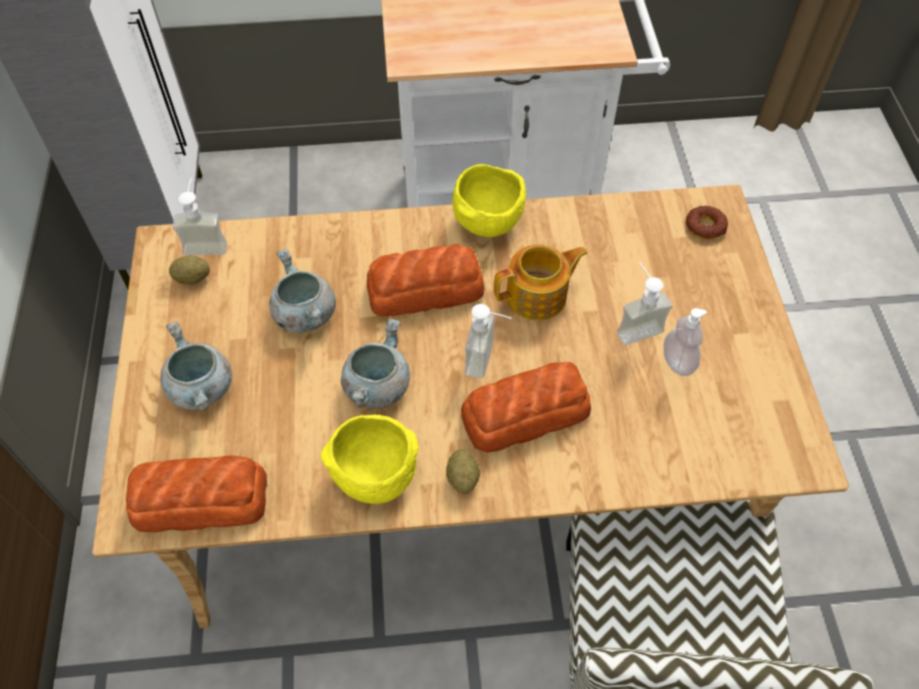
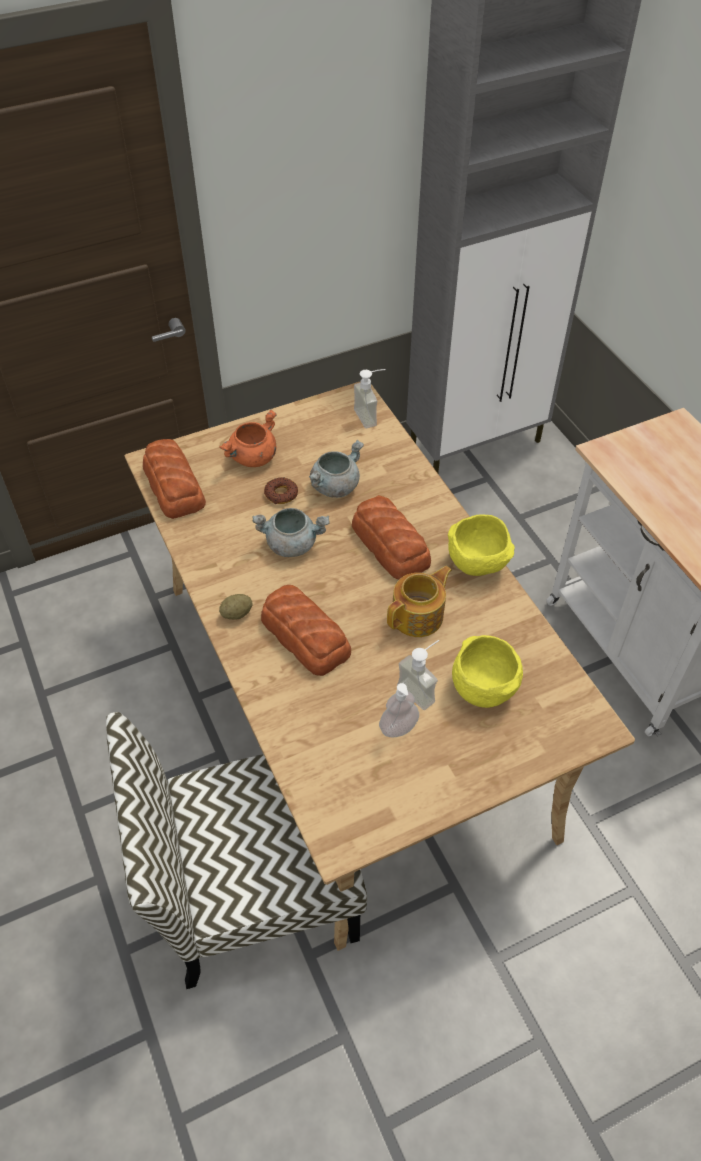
camera: 70 degrees right, 5 degrees down
grey cooking pot [160,322,232,411] -> orange cooking pot [219,410,276,467]
potato [169,256,210,285] -> none
yellow bowl [321,415,419,504] -> yellow bowl moved to [452,635,523,708]
soap dispenser [465,304,512,378] -> none
teapot [494,245,587,321] -> teapot turned 90 degrees counterclockwise [387,566,452,637]
donut [686,206,728,239] -> donut moved to [264,477,298,504]

